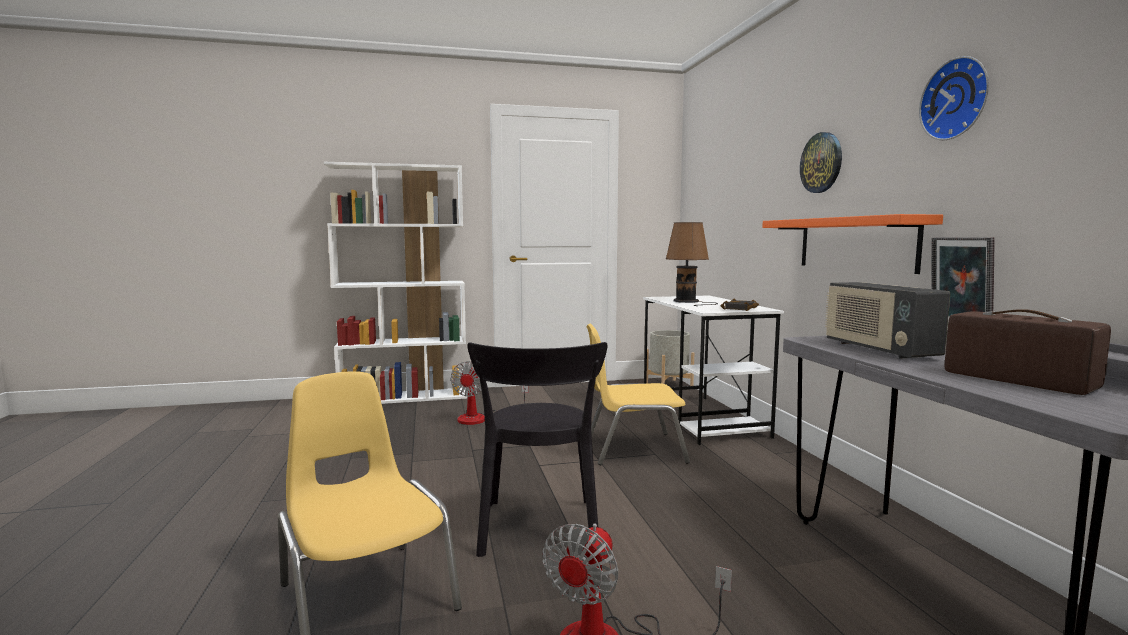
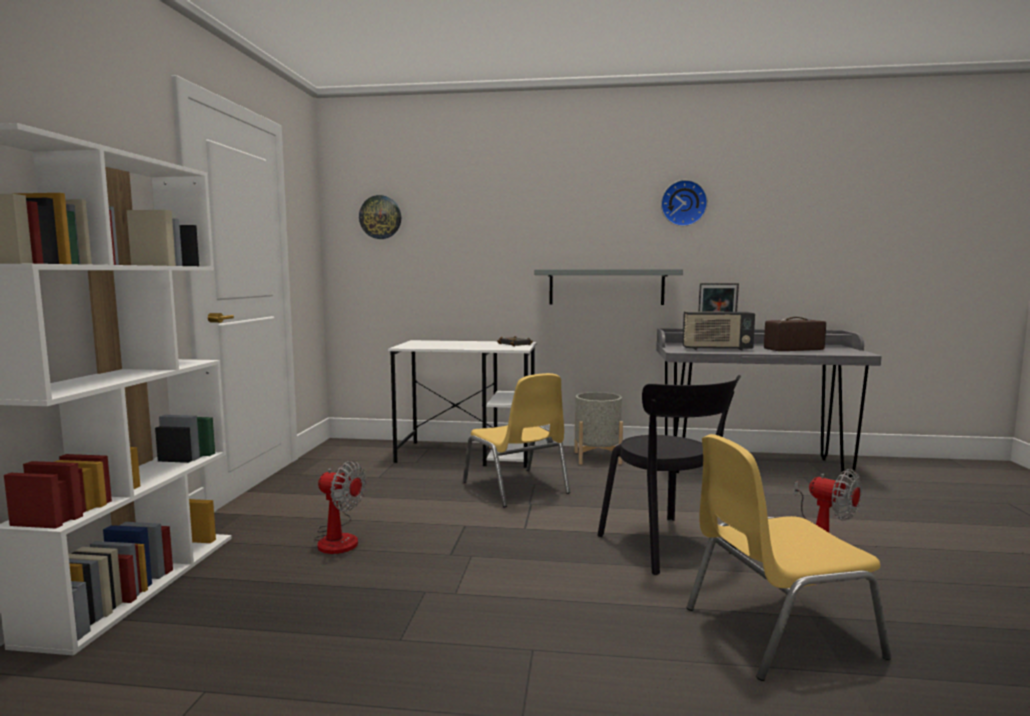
camera: 70 degrees left, 0 degrees up
black chair [467,342,608,557] -> black chair turned 45 degrees clockwise [597,375,741,575]
yellow chair [587,323,690,465] -> yellow chair turned 45 degrees counterclockwise [463,373,570,507]
grey planter [646,330,694,386] -> grey planter moved to [574,392,623,465]
brown table lamp [666,222,718,306] -> none
orange shelf [762,214,943,274] -> grey shelf [534,269,683,305]
wall clock [800,132,842,193] -> wall clock moved to [359,195,401,239]

